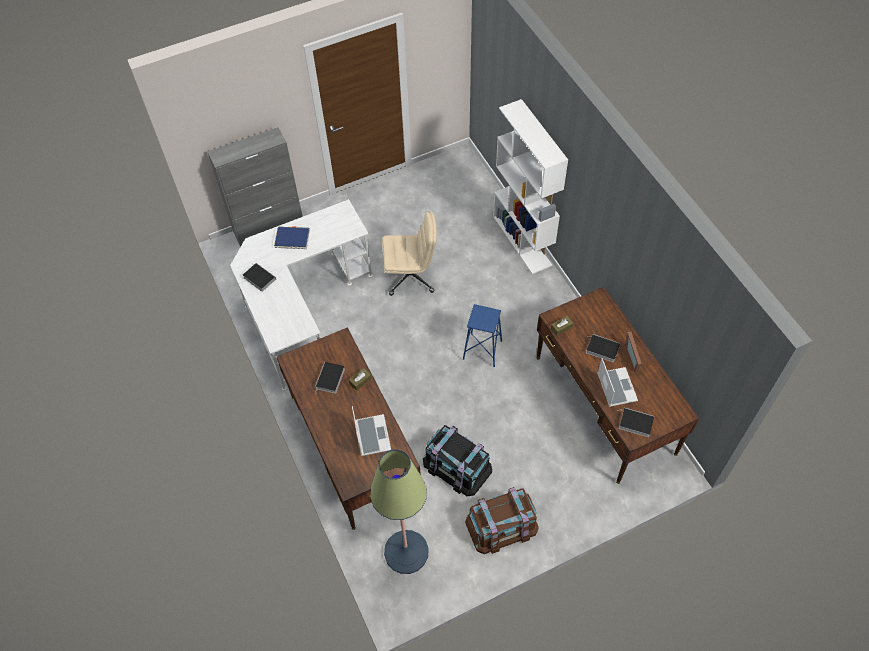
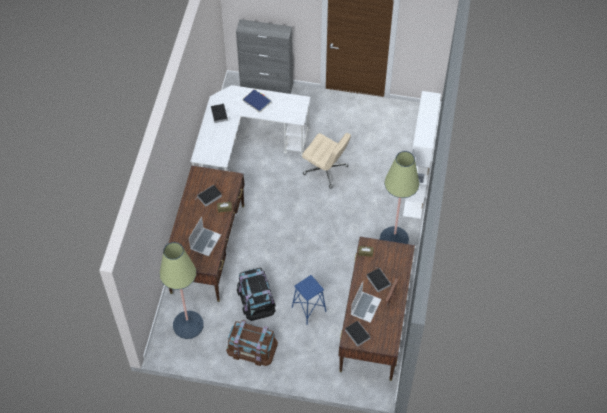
camera: 35 degrees right, 0 degrees up
blue stool [463,304,502,367] -> blue stool moved to [292,275,327,325]
none -> floor lamp [380,151,420,244]

